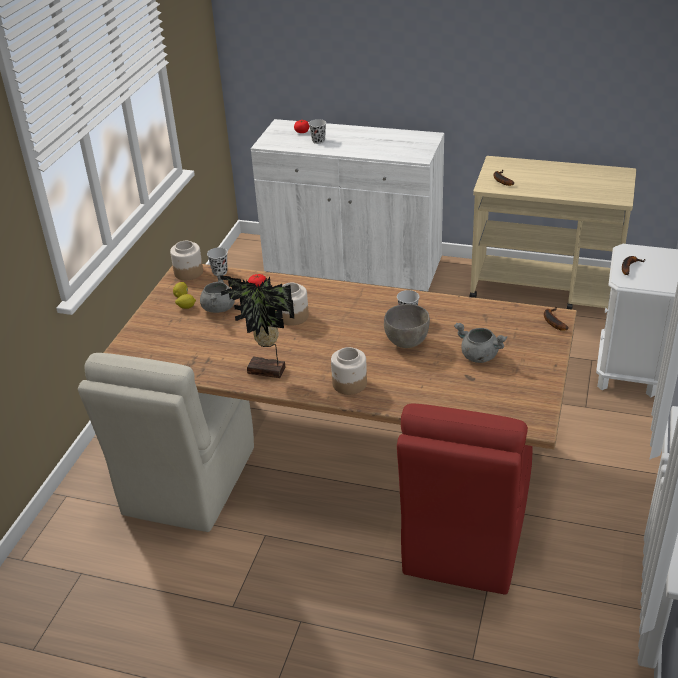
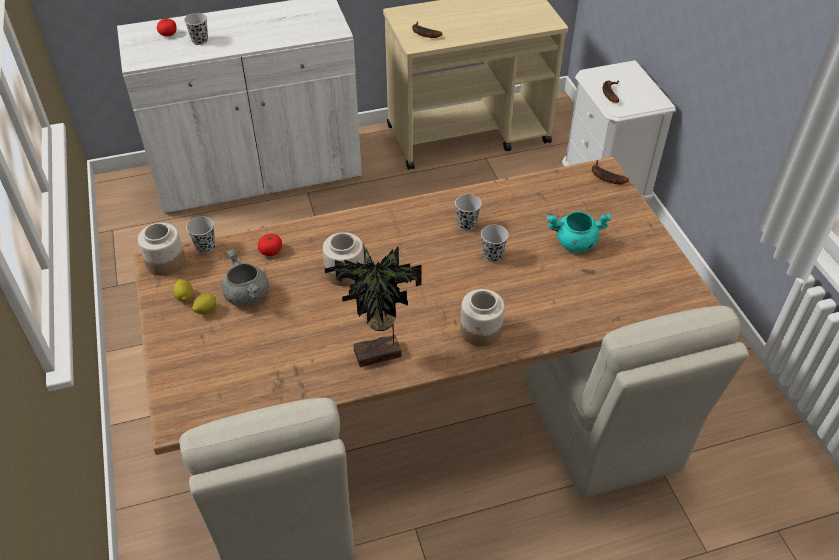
camera: 35 degrees left, 10 degrees up
grey bowl [384,304,430,348] -> black cup [481,225,509,262]
red chair [397,404,533,595] -> beige chair [526,306,749,498]
grey cooking pot [454,323,507,363] -> turquoise cooking pot [546,211,611,252]

